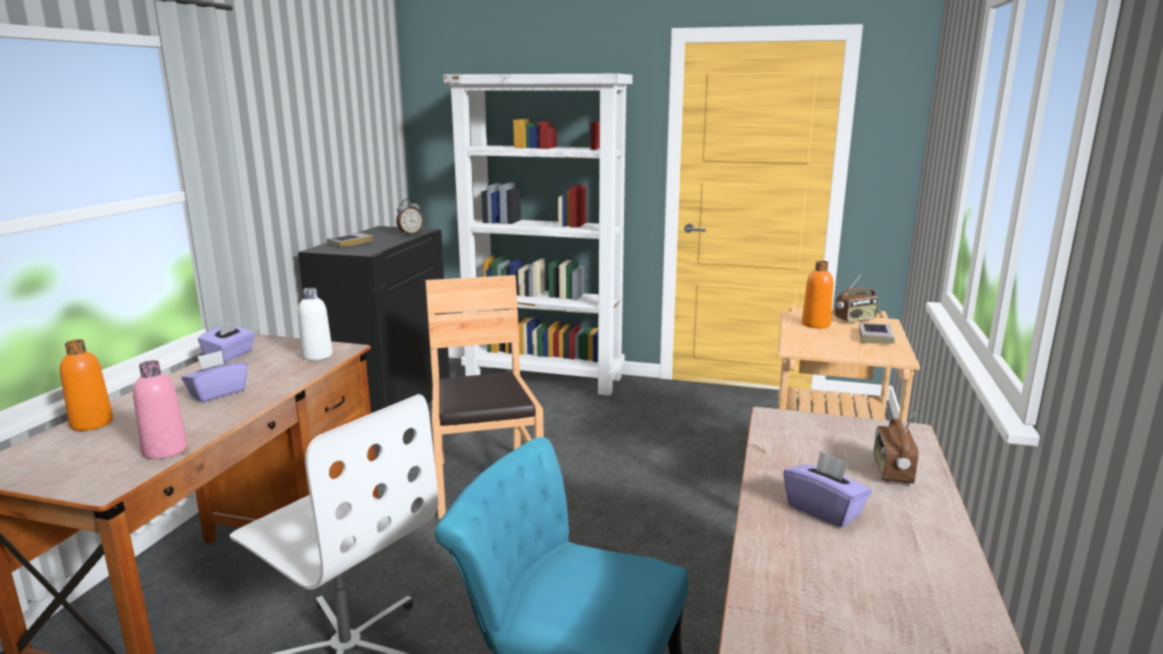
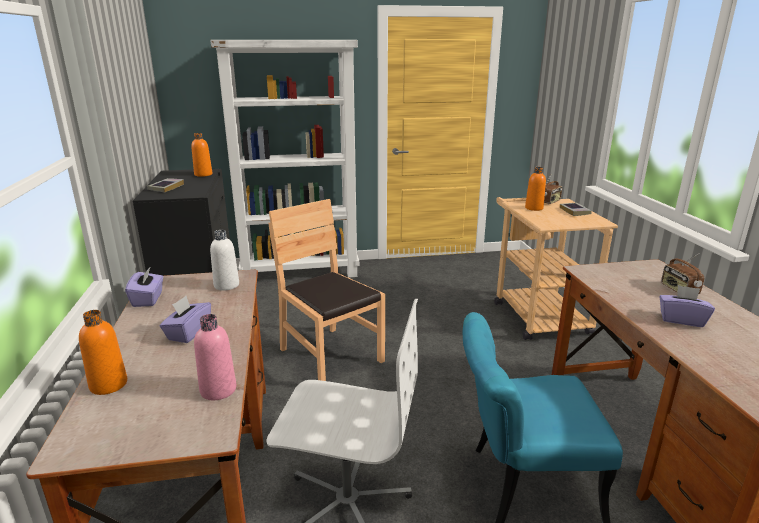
camera: 25 degrees left, 5 degrees up
alarm clock [396,199,424,235] -> orange bottle [191,133,212,177]

